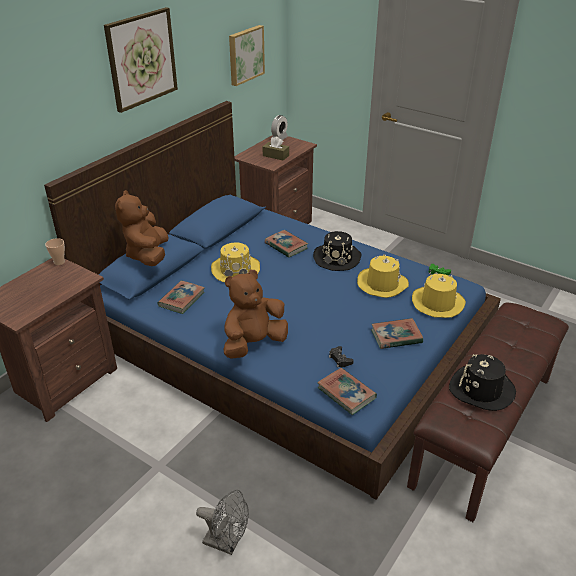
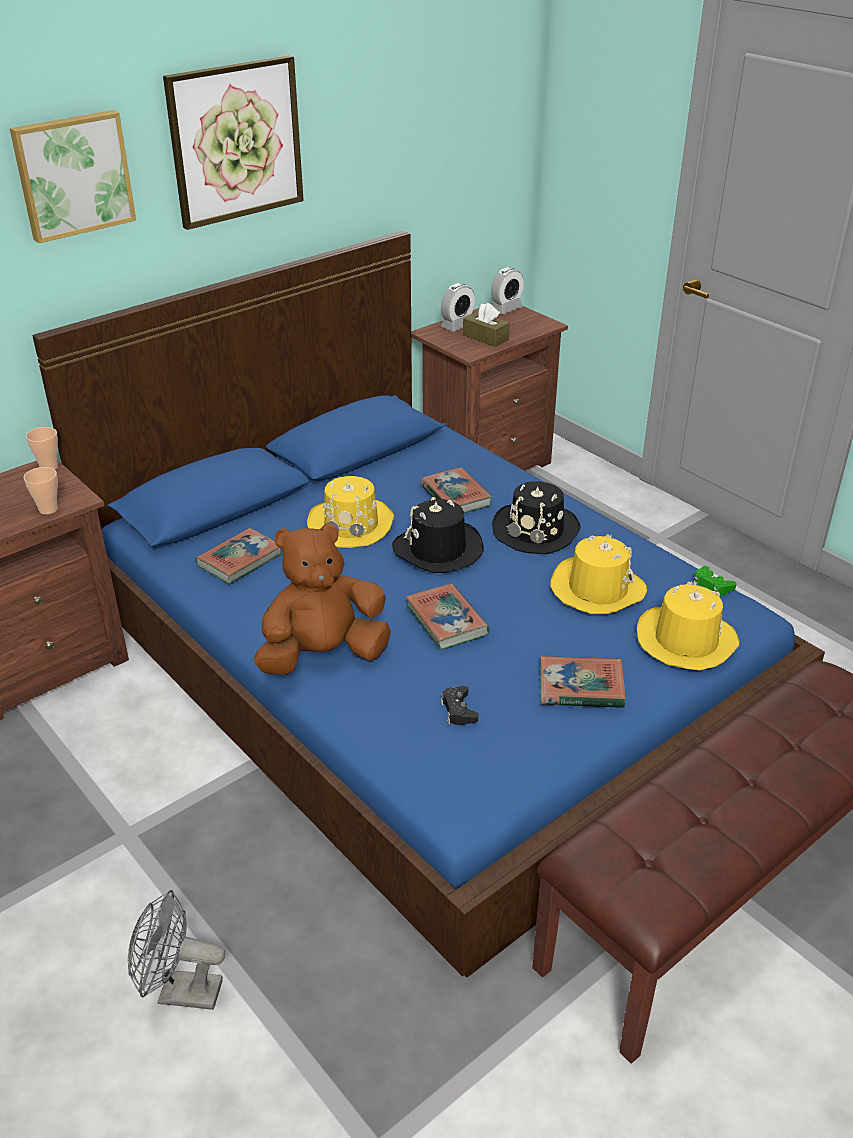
camera: 15 degrees right, 0 degrees up
brown plush toy [115,190,169,266] -> none
grey fan [196,489,249,555] -> grey fan turned 150 degrees clockwise [128,890,225,1010]
picture [229,25,265,86] -> picture moved to [10,110,136,243]
book [317,368,377,415] -> book moved to [406,584,490,650]
black hat [449,354,516,411] -> black hat moved to [392,497,484,573]
none -> cup [23,467,58,514]
none -> alarm clock [441,283,475,332]

